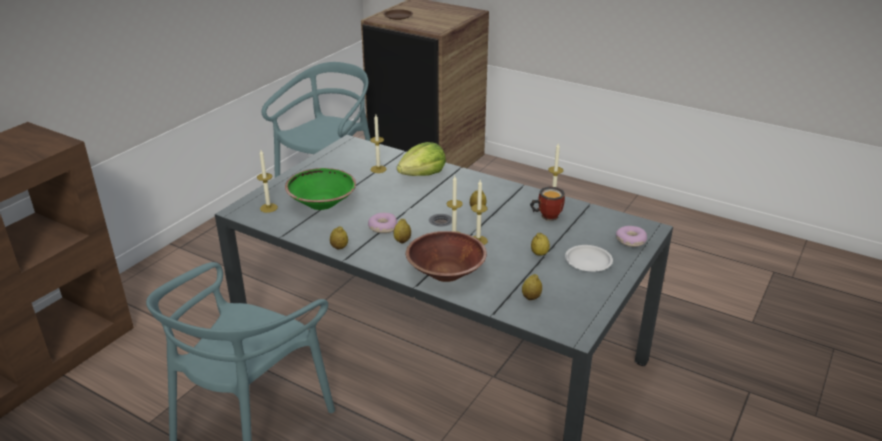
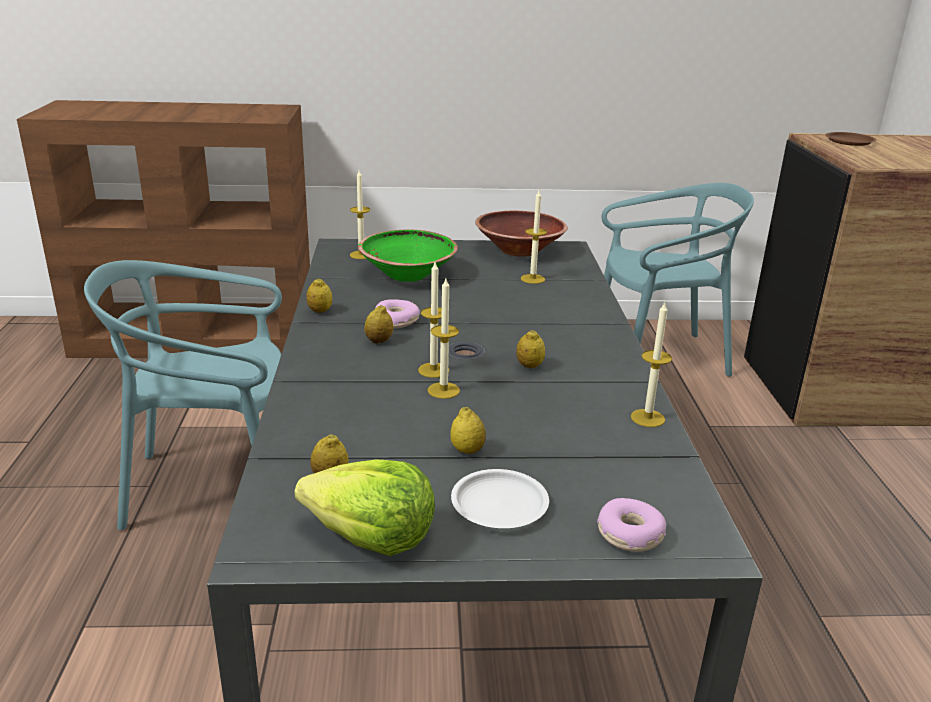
camera: 55 degrees right, 5 degrees down
lettuce [397,142,446,176] -> lettuce moved to [295,460,435,556]
brown bowl [406,231,487,282] -> brown bowl moved to [475,211,568,257]
mug [530,187,565,221] -> none

